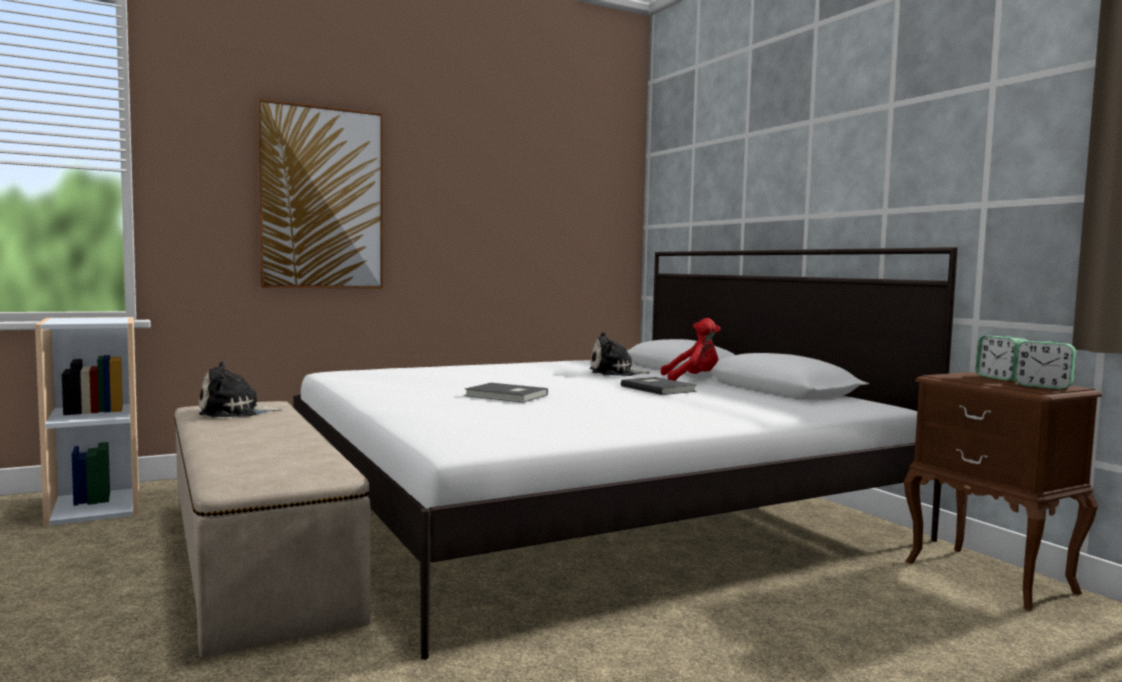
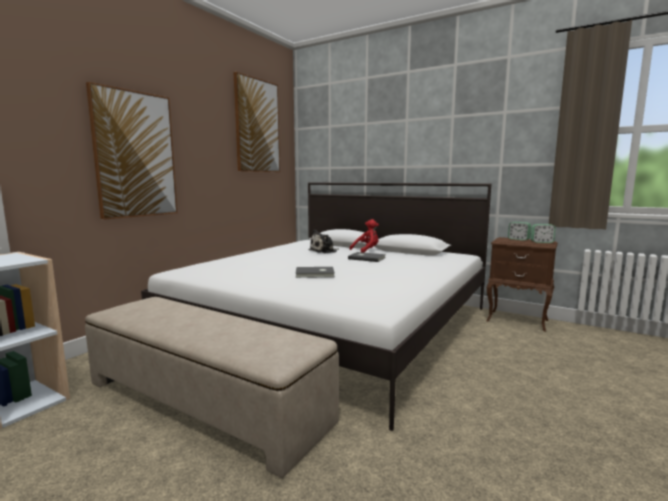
camera: 30 degrees left, 5 degrees up
plush toy [199,361,283,417] -> none
none -> picture [233,72,280,172]

